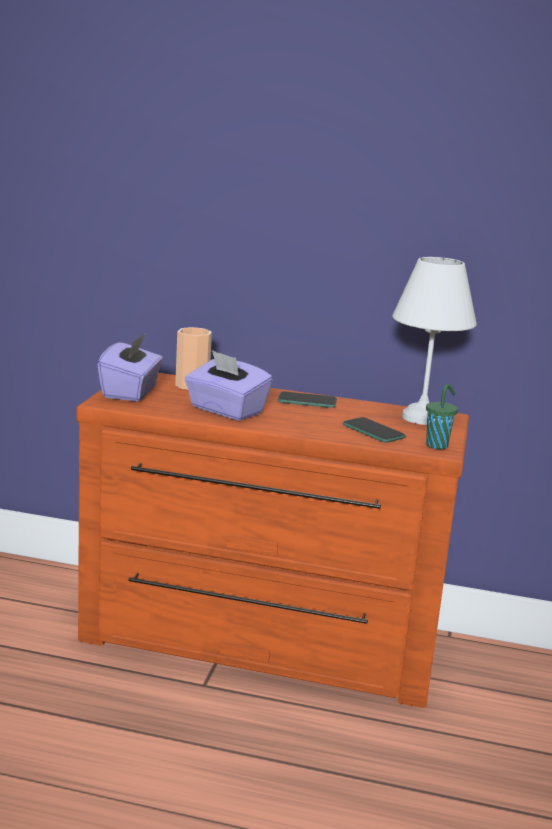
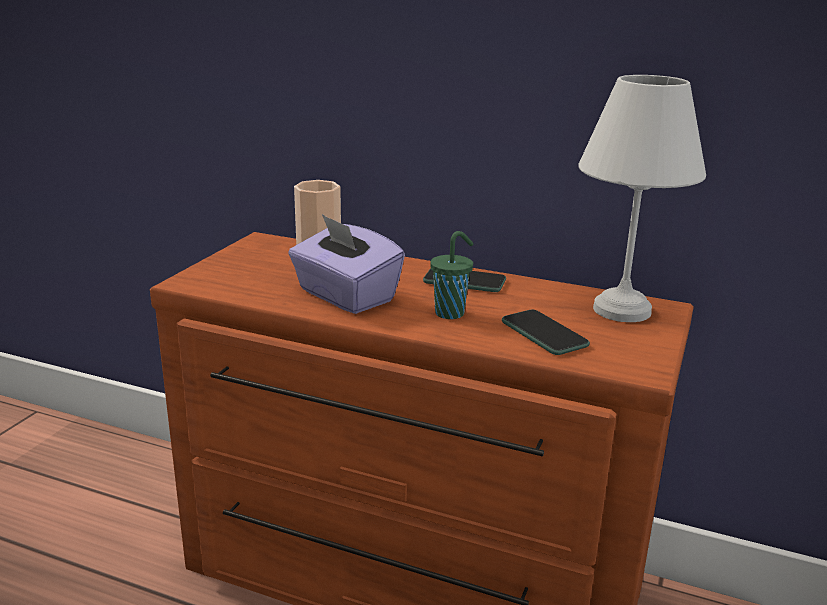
camera: 10 degrees right, 5 degrees up
purple tissue box [98,333,163,401] -> none
green cup [426,384,458,449] -> green cup moved to [430,231,474,319]

